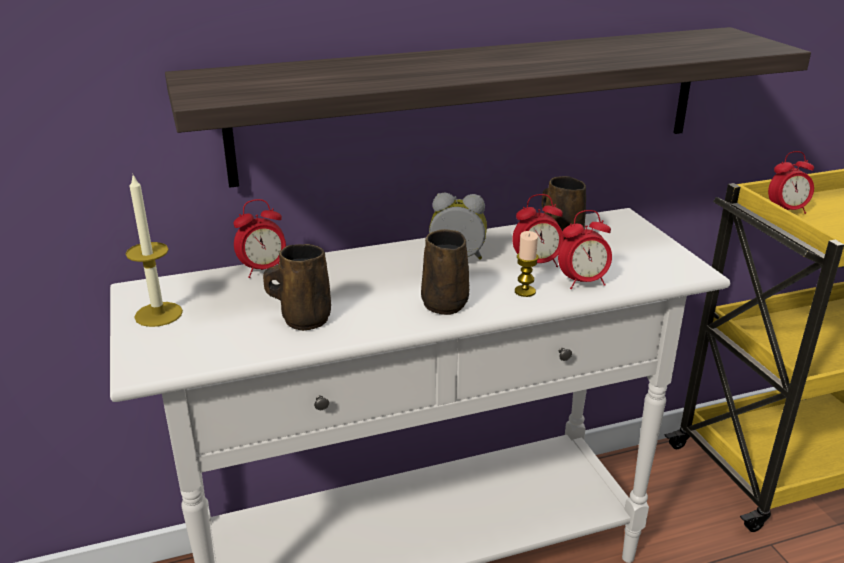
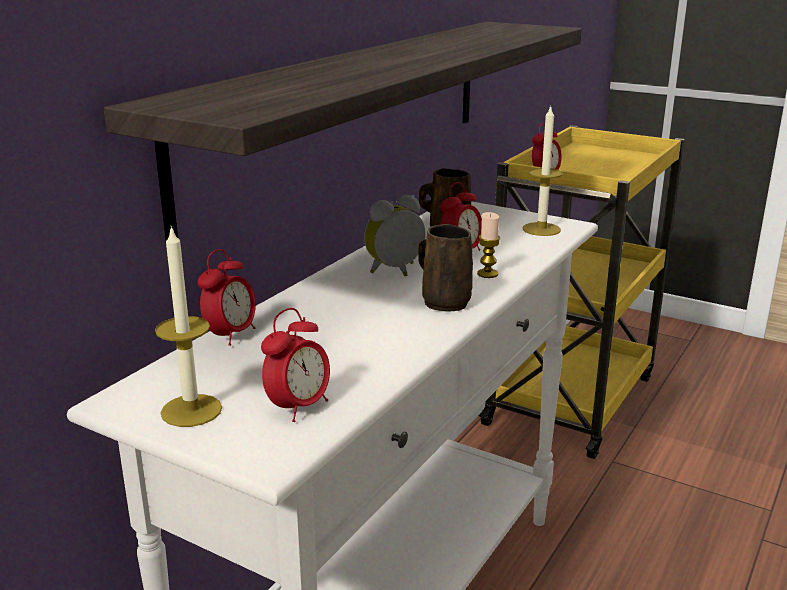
camera: 40 degrees left, 5 degrees down
brown mug [263,244,331,331] -> none
alarm clock [558,210,612,289] -> alarm clock moved to [261,308,330,422]
none -> candle [523,106,563,236]

